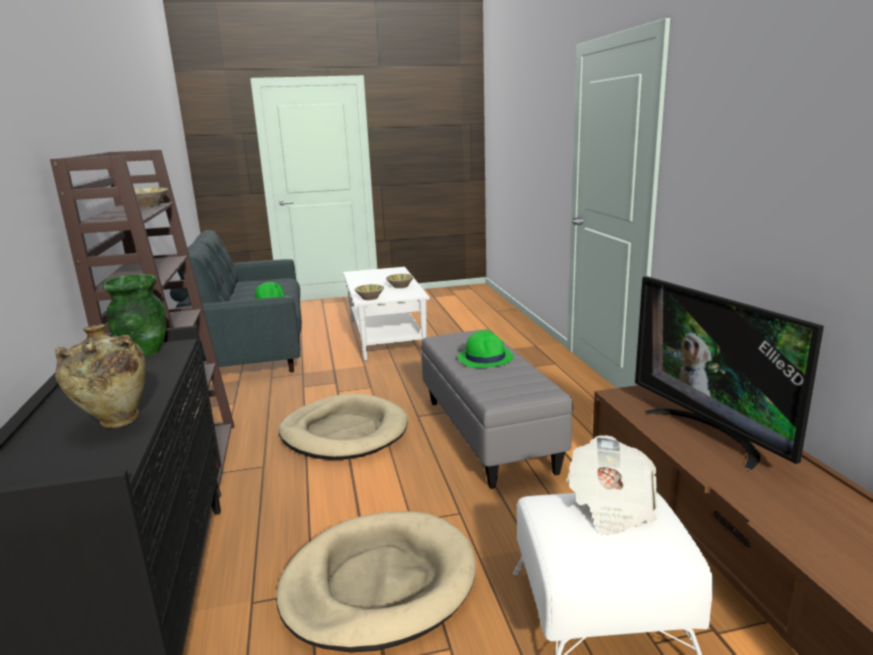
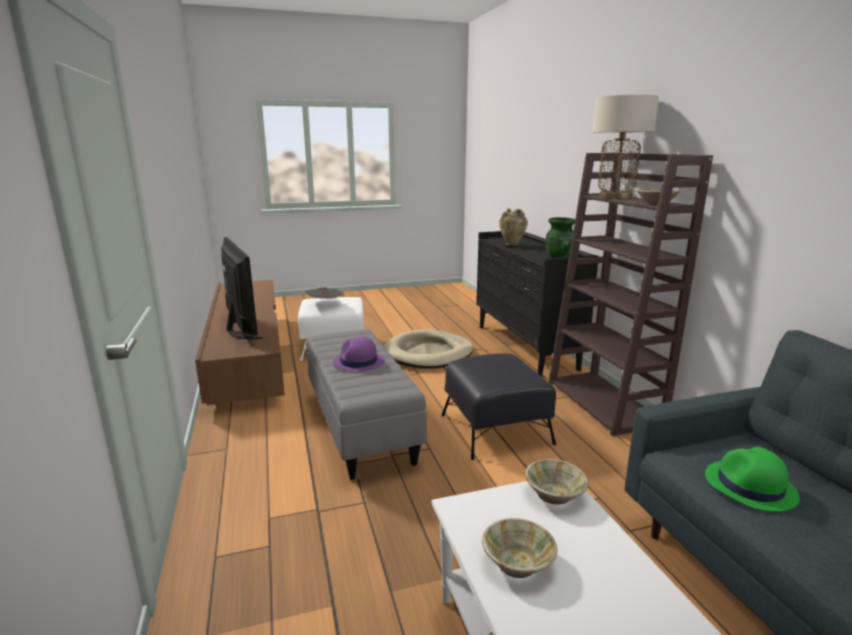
camera: 175 degrees right, 0 degrees up
beige dog bed [278,394,408,460] -> black ottoman [442,353,556,460]
green hat [458,330,513,368] -> purple hat [332,337,385,372]
none -> table lamp [592,95,659,199]

